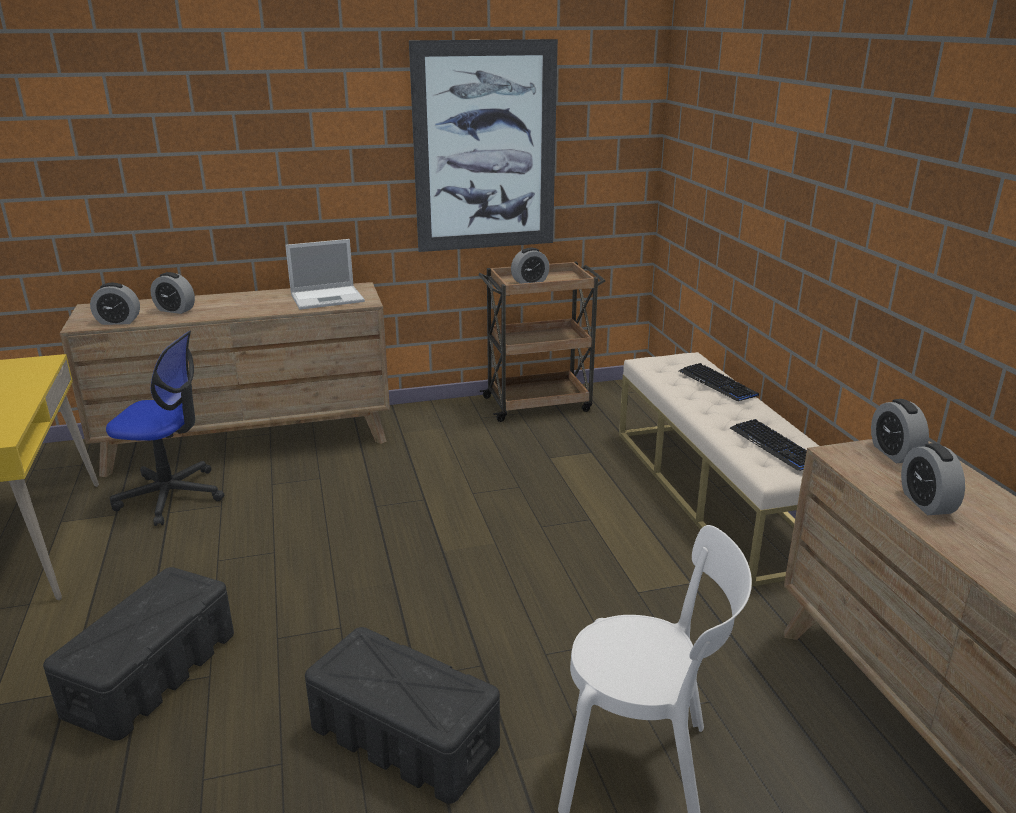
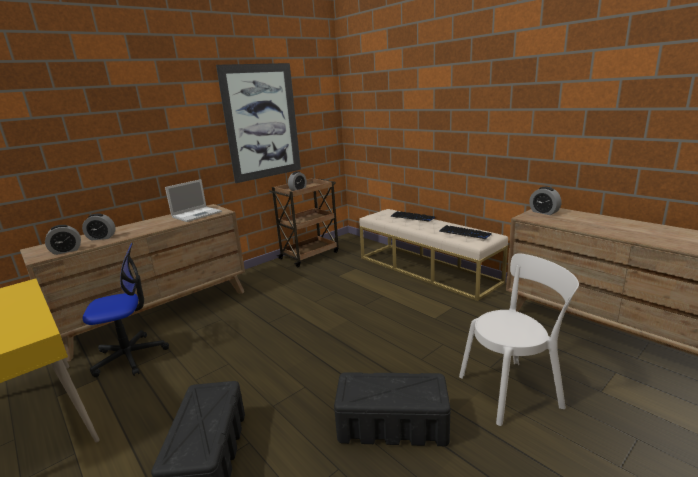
camera: 25 degrees left, 5 degrees down
alarm clock [901,443,965,515] -> none

